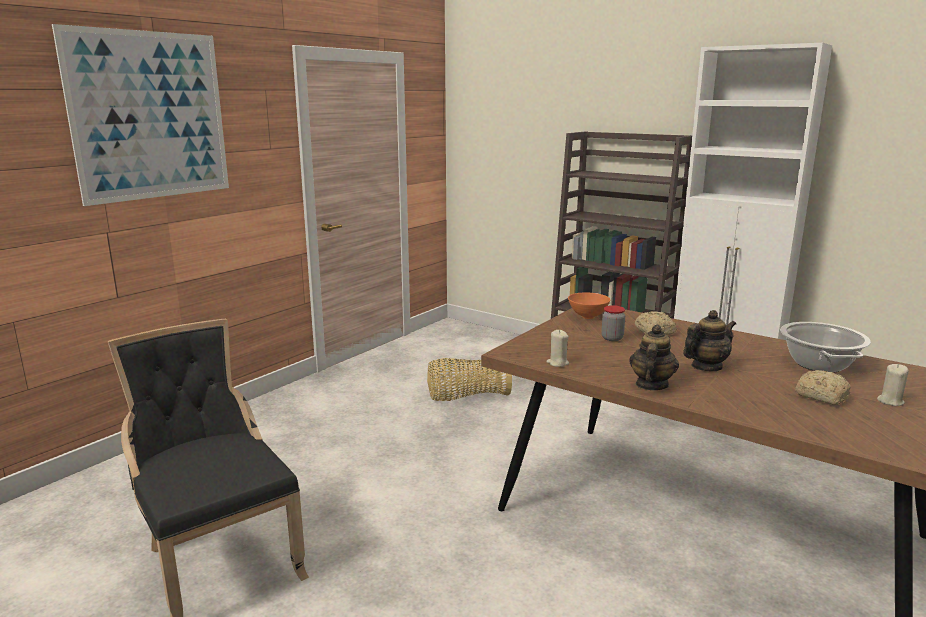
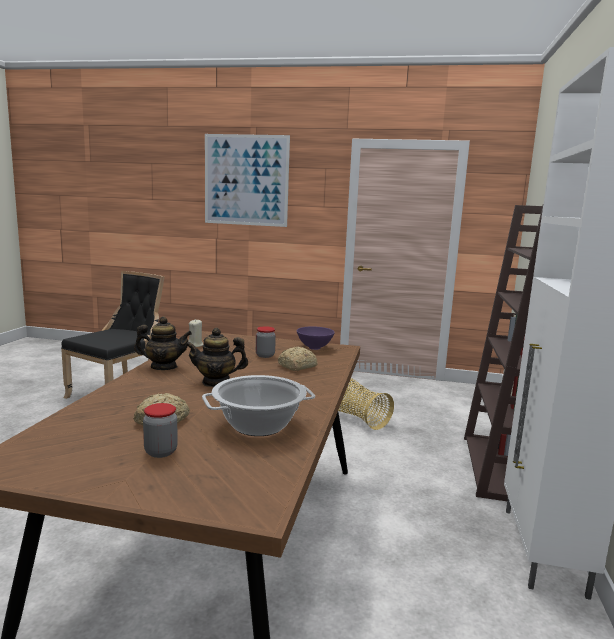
camera: 65 degrees right, 5 degrees down
orange bowl [568,292,610,319] -> purple bowl [297,327,335,350]
teapot [683,310,736,371] -> teapot turned 135 degrees clockwise [185,328,248,387]
beige candle [877,364,908,406] -> jar [143,403,178,458]

